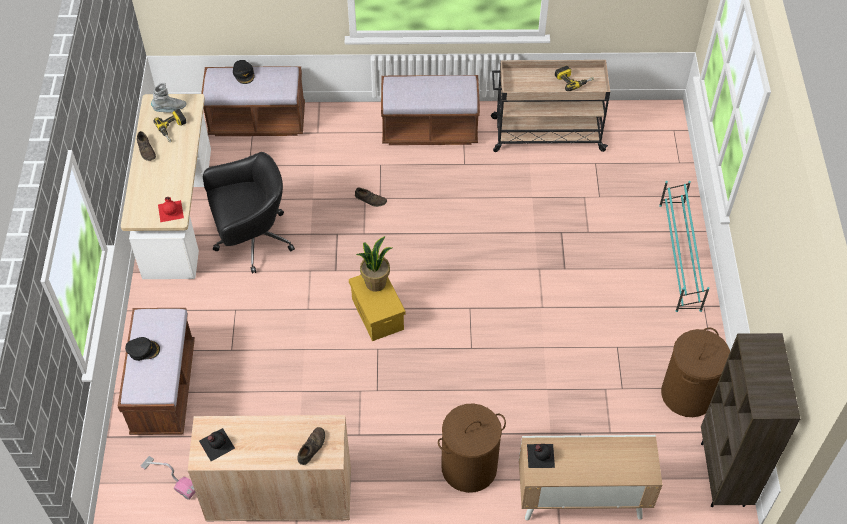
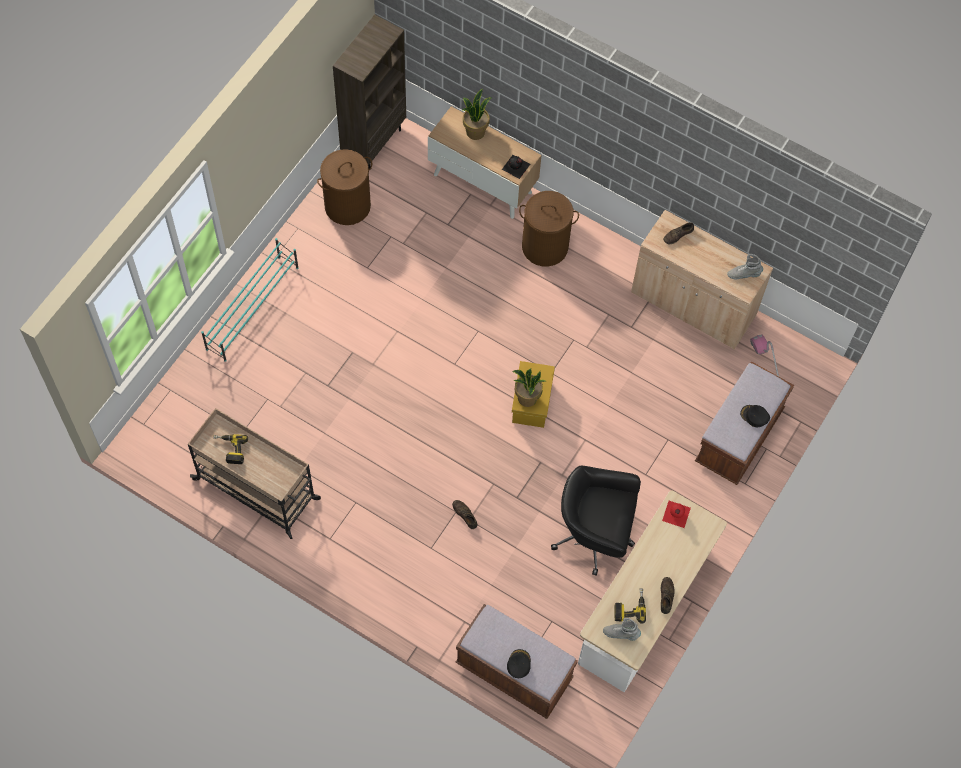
camera: 150 degrees left, 10 degrees up
black bottle [199,428,235,461] -> grey boot [727,254,763,279]
brown bench [381,75,480,145] -> none
none -> potted plant [463,89,491,140]

